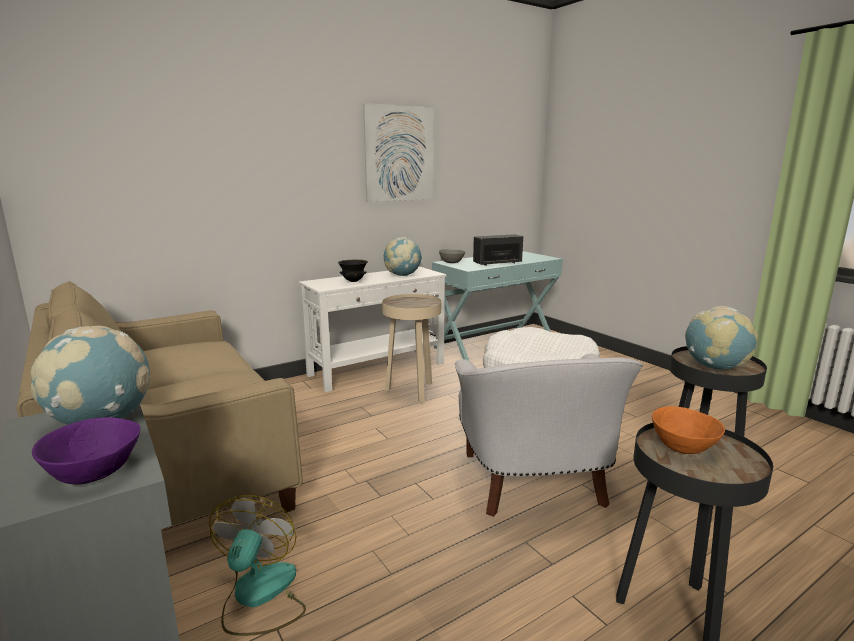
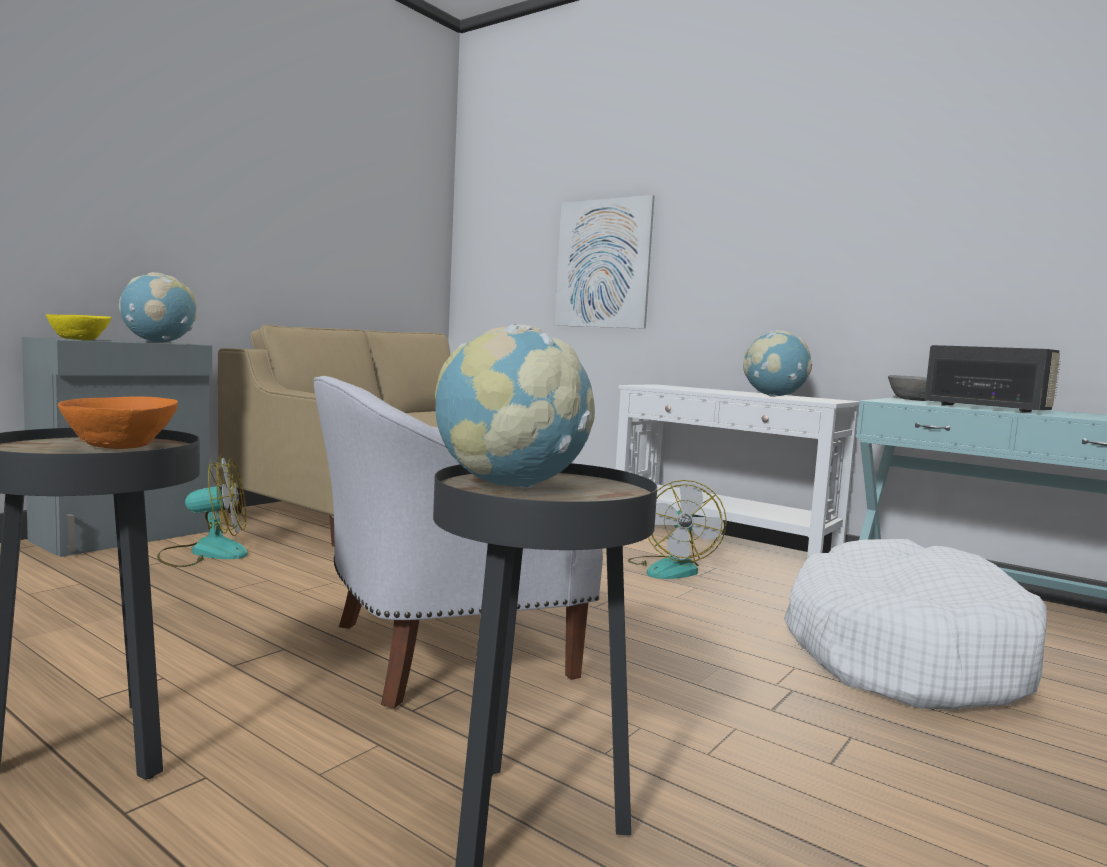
camera: 70 degrees right, 10 degrees down
purple bowl [32,417,140,485] -> yellow bowl [46,314,112,340]
black bowl [338,259,368,282] -> none
picture [363,103,433,202] -> picture moved to [555,195,655,329]
beige side table [382,294,441,403] -> fan [628,480,727,579]

